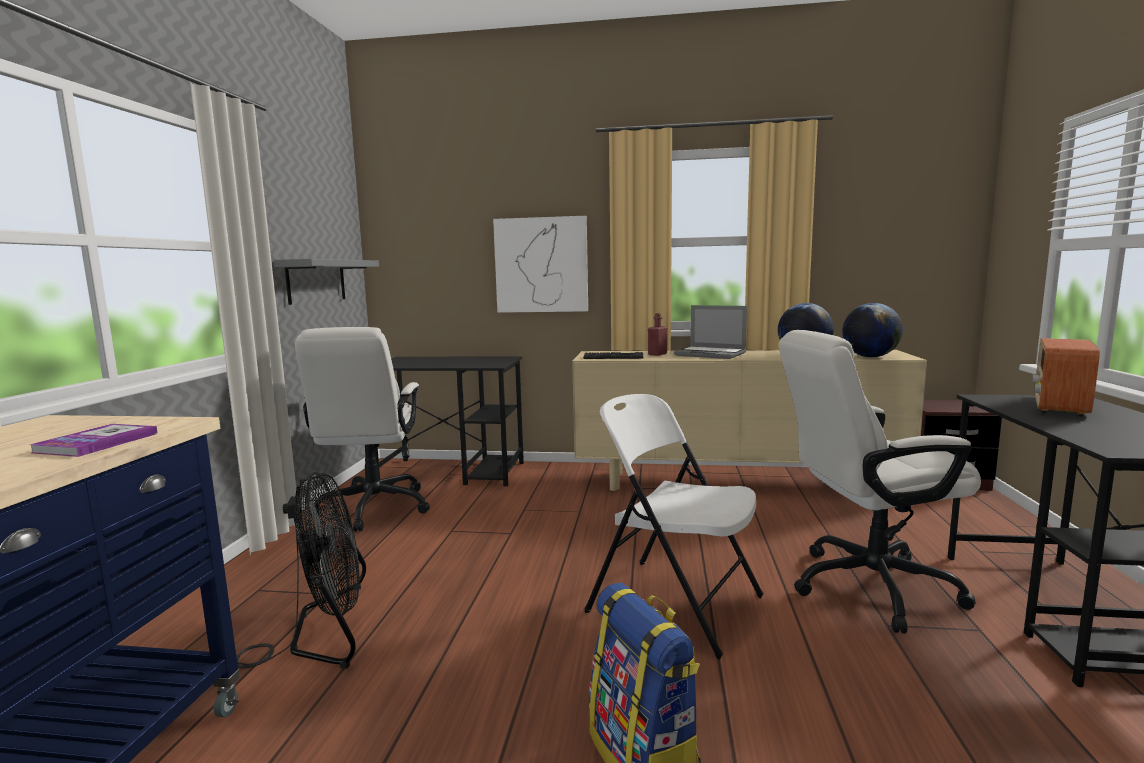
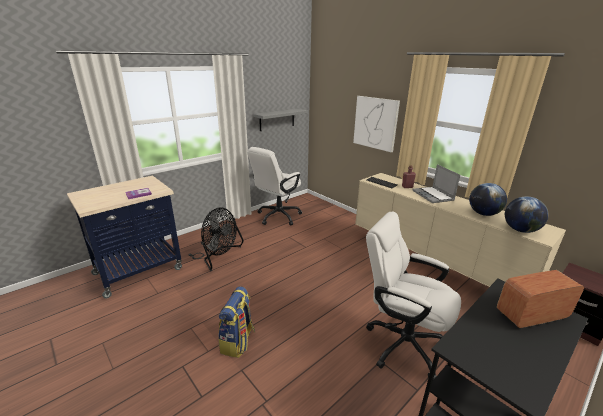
camera: 40 degrees right, 15 degrees up
black desk [374,356,524,486] -> none
white chair [585,394,764,659] -> none

